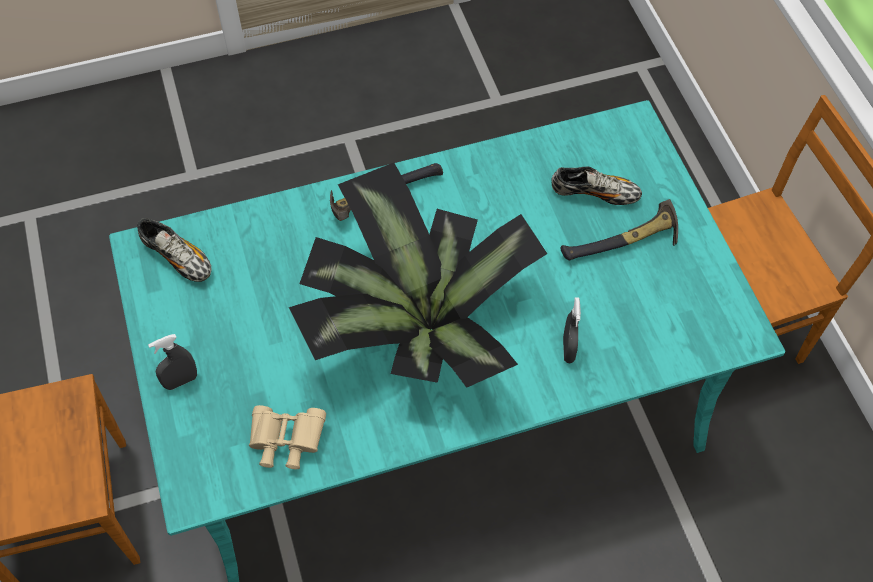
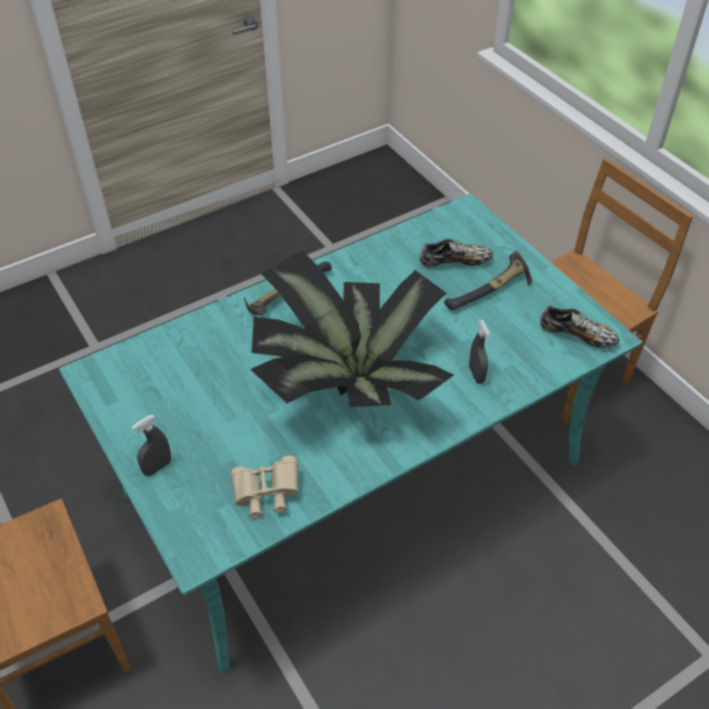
camera: 15 degrees left, 10 degrees down
shoe [137,218,212,282] -> shoe moved to [540,306,619,347]

